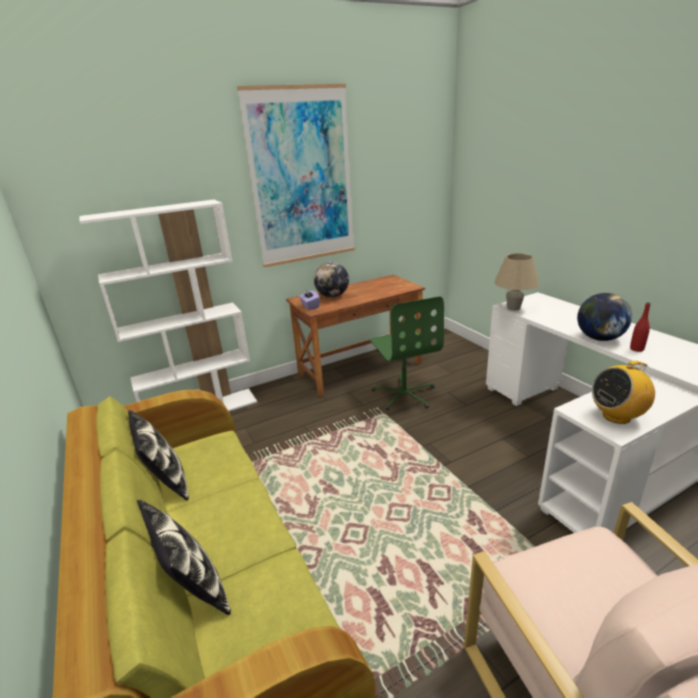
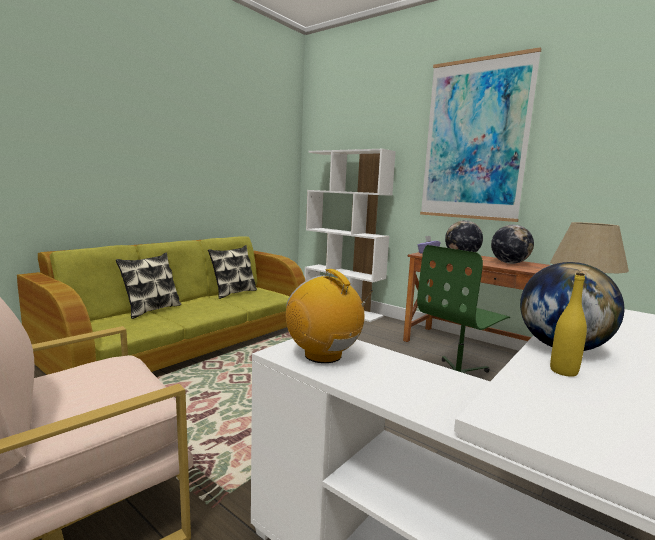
camera: 65 degrees right, 15 degrees down
red bottle [630,303,650,352] -> yellow bottle [550,273,587,377]
none -> globe [491,225,534,264]

